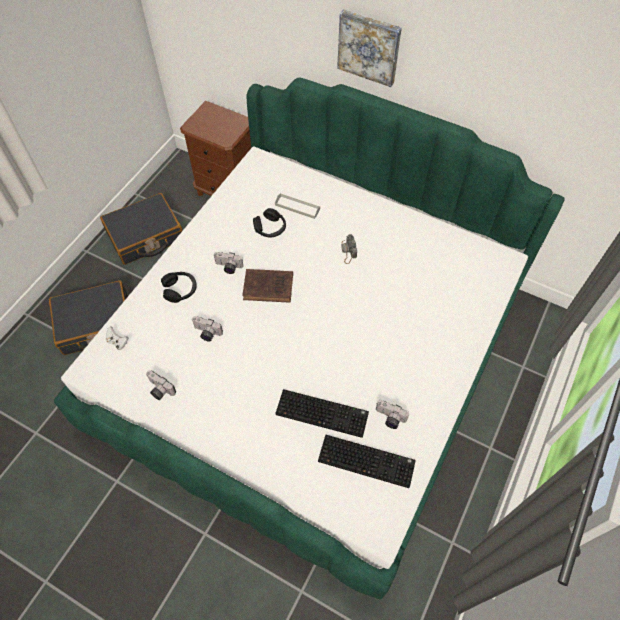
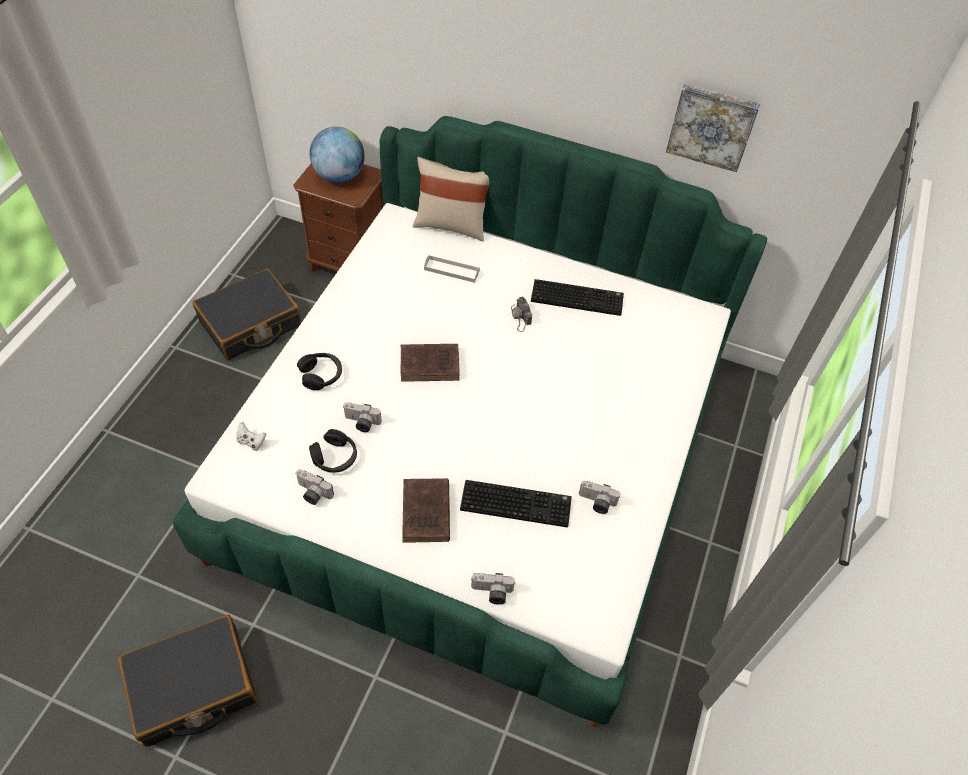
camera: 10 degrees left, 5 degrees down
black suitcase [49,280,128,355] -> black suitcase moved to [118,615,258,747]
camera [214,252,243,274] -> camera moved to [471,573,516,605]
black headphones [253,208,286,237] -> black headphones moved to [309,429,357,473]
keyboard [318,435,416,488] -> keyboard moved to [531,279,624,316]
picture [337,9,402,87] -> picture moved to [666,84,760,172]
none -> globe [310,127,365,183]
none -> brown book [402,478,450,543]
none -> beige pillow [413,157,489,242]

